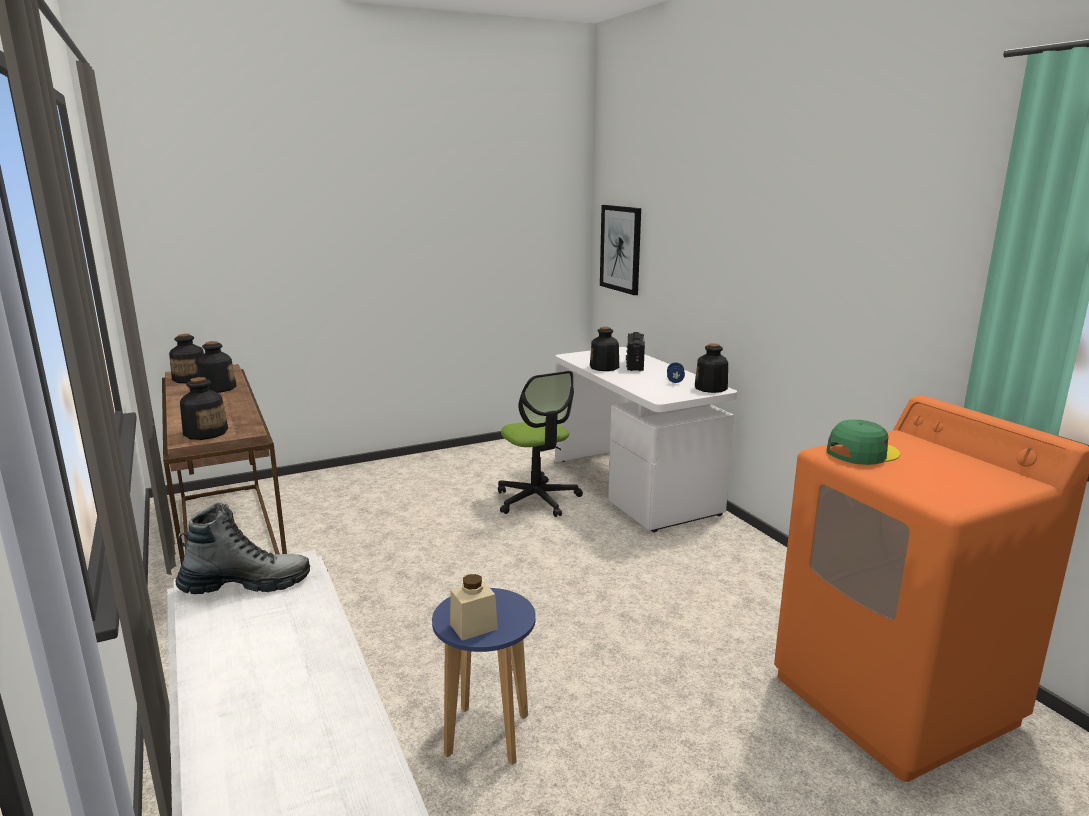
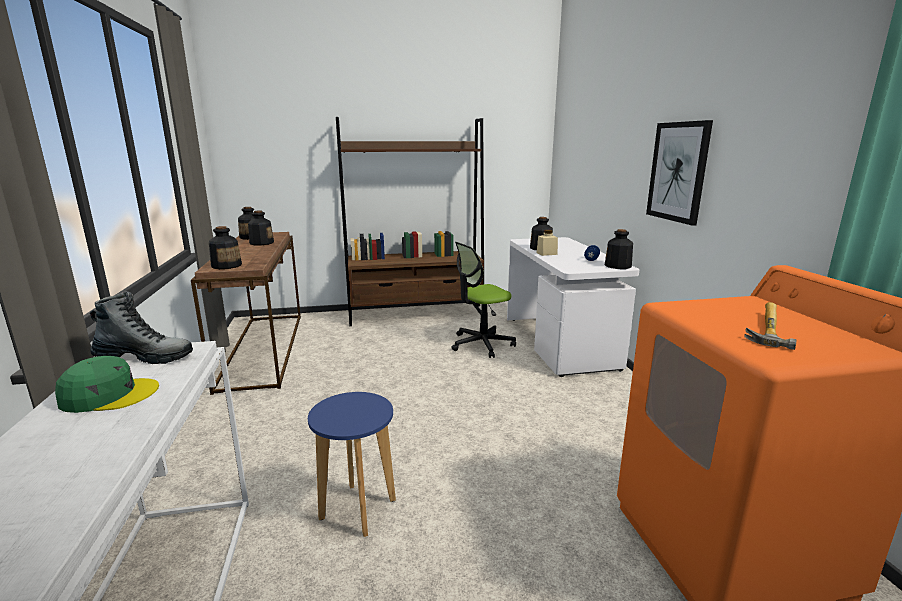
camera: 15 degrees right, 0 degrees up
beige jar [450,574,498,641] -> beige jar moved to [536,230,558,256]
office chair [498,371,583,517] -> office chair turned 75 degrees clockwise [451,242,516,358]
picture [600,205,641,295] -> picture moved to [646,120,713,226]
radio [626,332,645,371] -> none
green cap [826,420,900,465] -> green cap moved to [55,356,159,413]
none -> brown bookcase [336,117,484,326]
none -> hammer [744,302,796,350]

